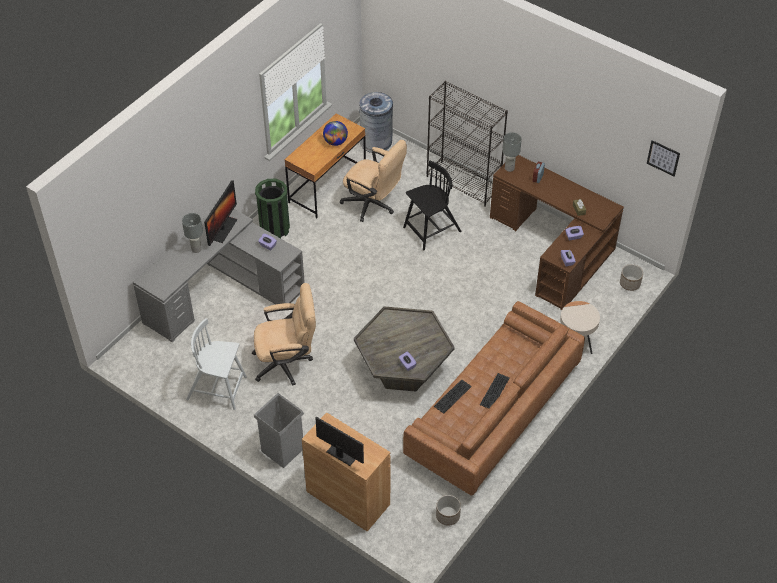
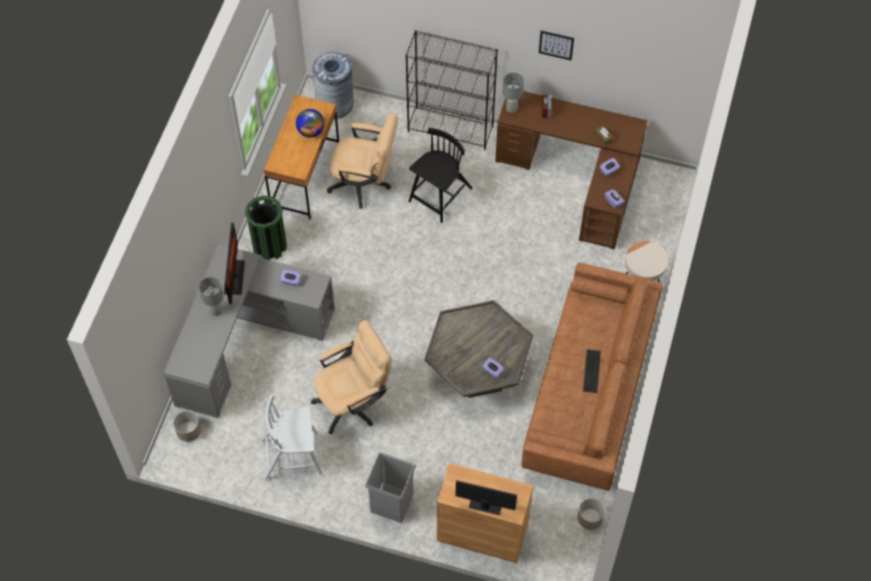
camera: 20 degrees left, 10 degrees up
keyboard [434,379,472,414] -> none
planter [620,264,643,291] -> planter moved to [173,411,201,441]
picture [647,140,680,176] -> picture moved to [539,31,574,60]

